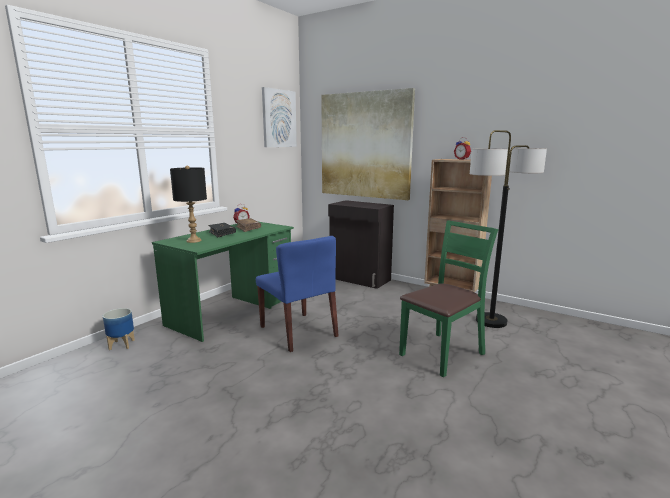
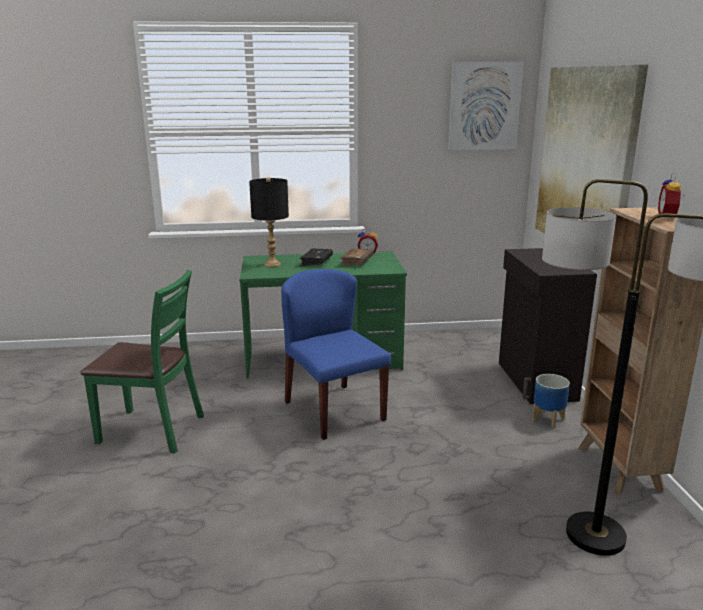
camera: 50 degrees right, 5 degrees up
planter [103,308,135,350] -> planter moved to [532,374,570,428]
blue chair [256,236,339,352] -> blue chair turned 135 degrees clockwise [281,269,391,440]
green chair [399,220,498,377] -> green chair moved to [80,270,204,454]

